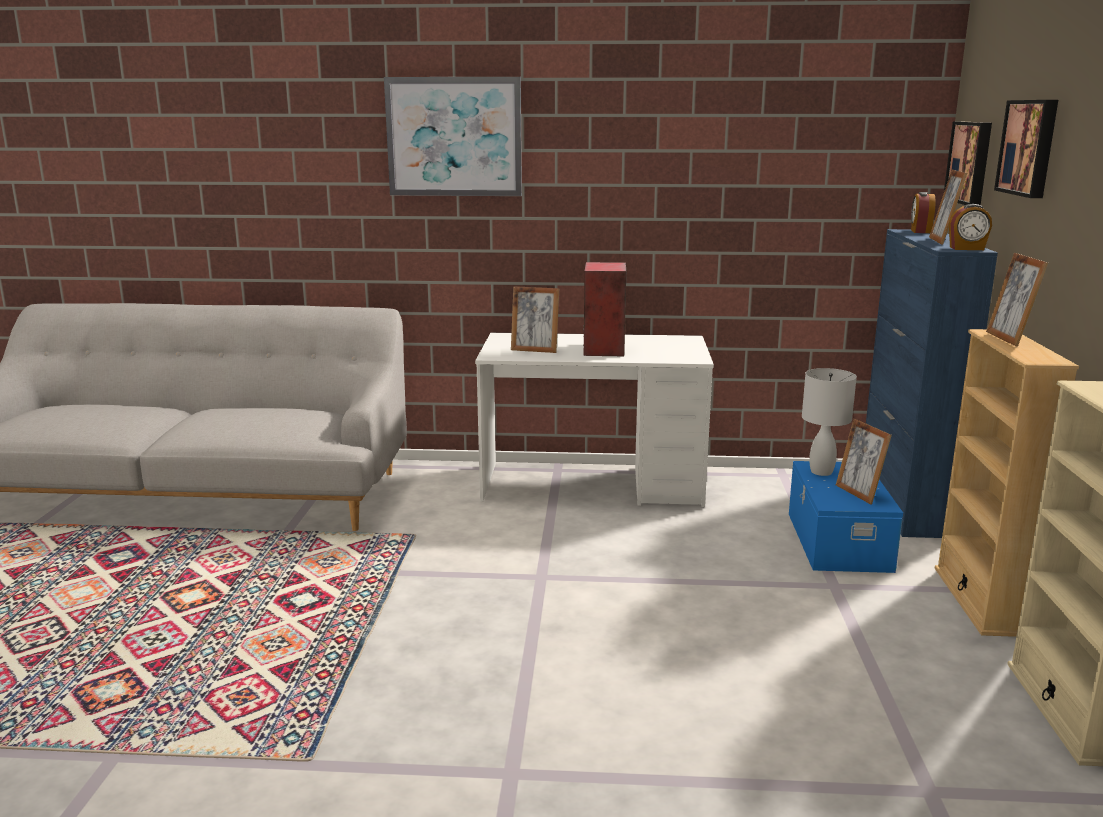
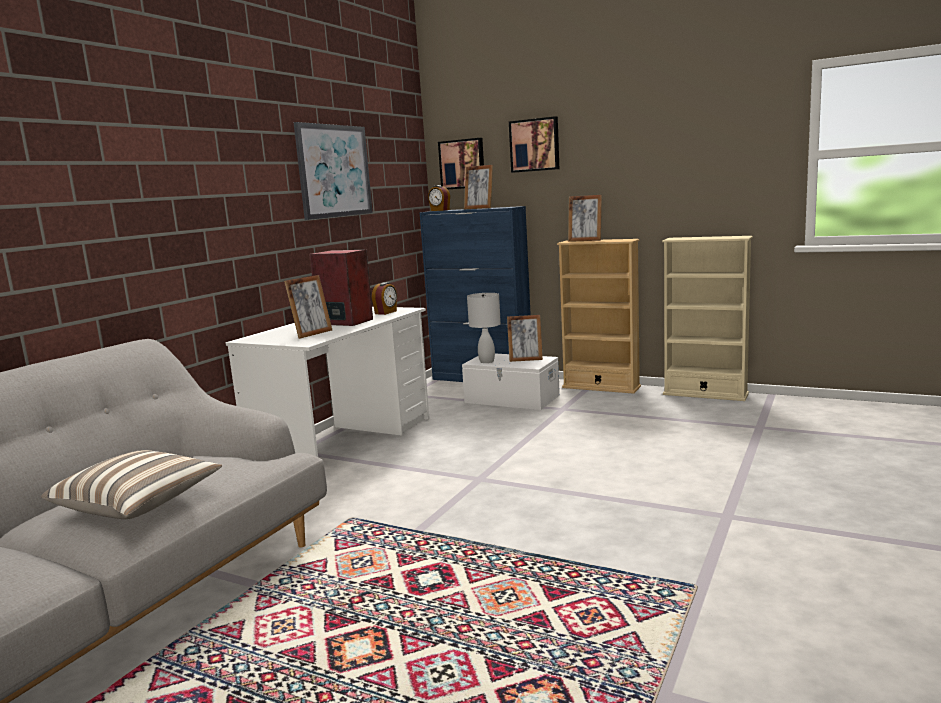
camera: 65 degrees left, 5 degrees down
picture [384,77,522,196] -> picture moved to [294,122,373,220]
blue storage box [789,461,903,573] -> white storage box [462,353,560,410]
alarm clock [949,204,992,250] -> alarm clock moved to [372,282,397,315]
none -> pillow [41,450,222,519]

